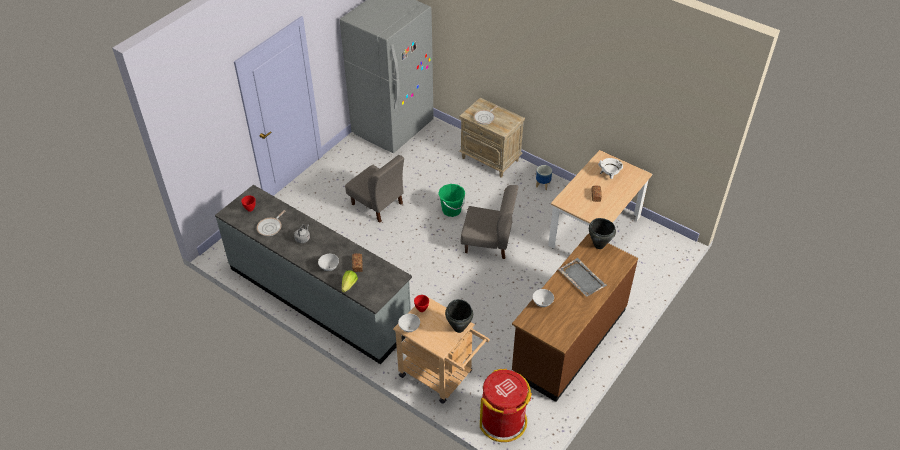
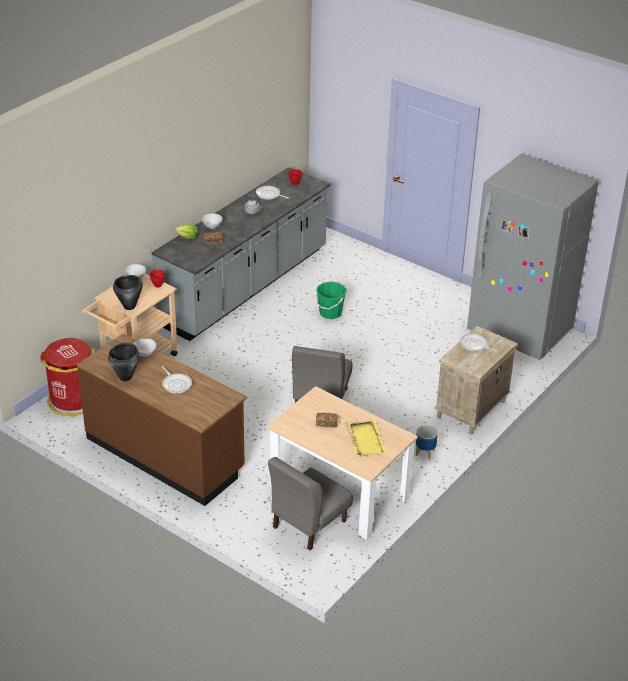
camera: 90 degrees right, 10 degrees down
grey chair [345,155,404,222] -> grey chair moved to [268,457,353,550]
green bucket [438,184,466,217] -> green bucket moved to [316,282,347,319]
grey tray [558,258,607,297] -> frying pan [161,366,192,394]
black cooking pot [589,218,616,249] -> black cooking pot moved to [108,343,139,381]
white cooking pot [598,158,623,179] -> yellow tray [345,419,388,457]

